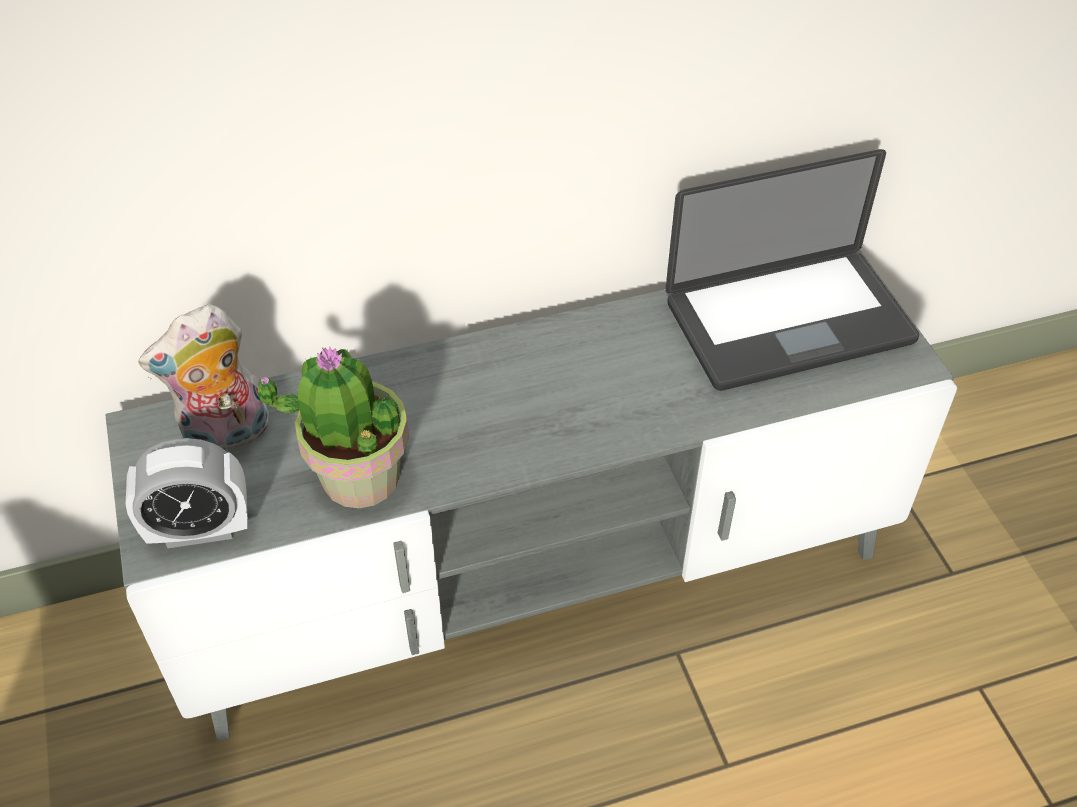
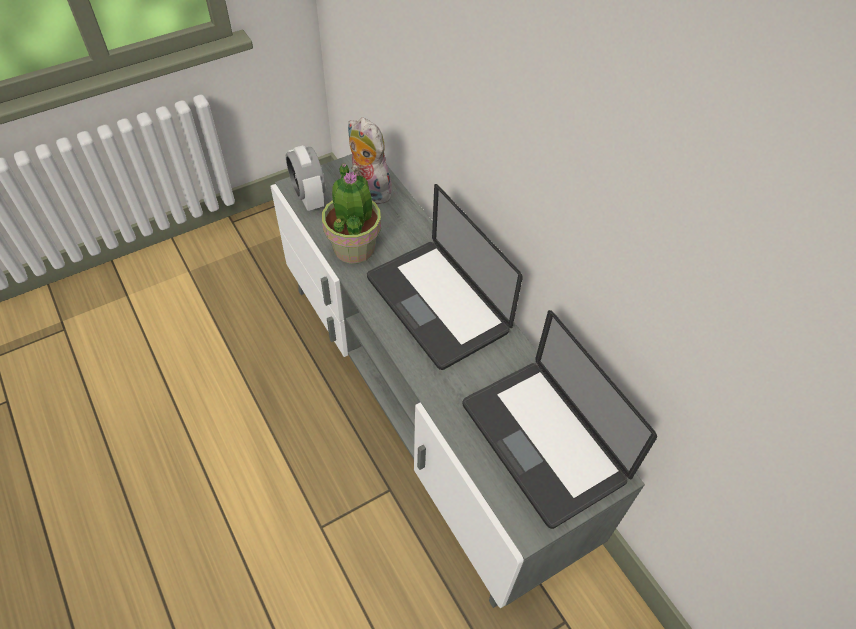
camera: 75 degrees right, 5 degrees up
none -> laptop [367,184,523,370]

